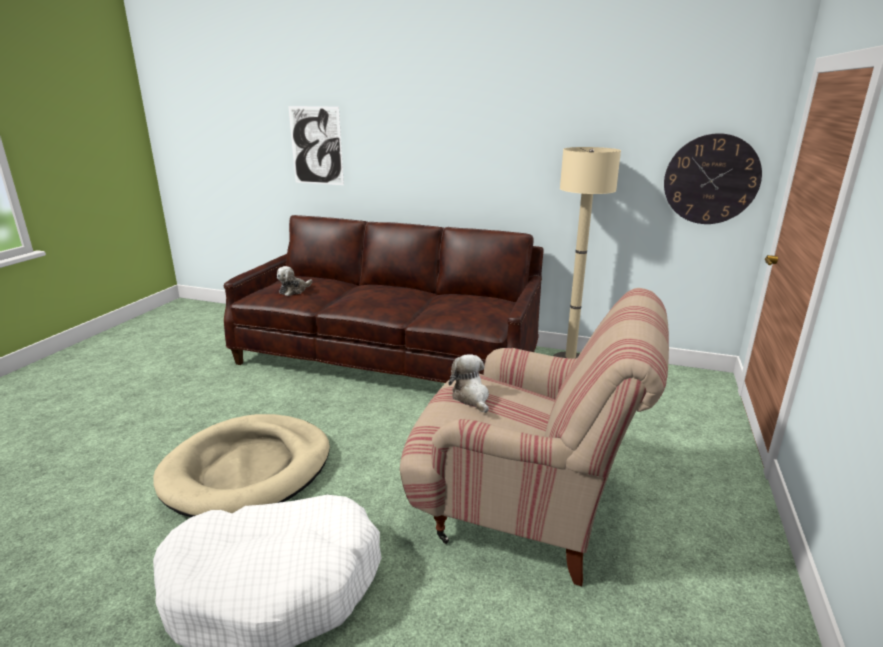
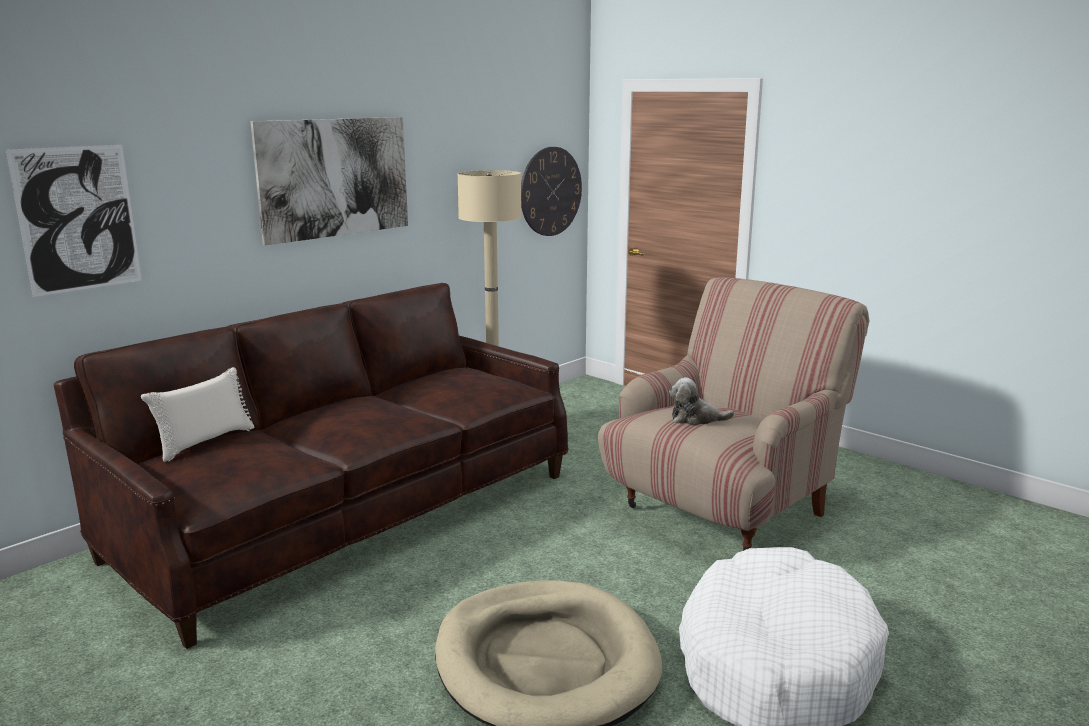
camera: 65 degrees left, 5 degrees down
plush toy [277,266,312,296] -> none
none -> white pillow [141,367,254,462]
none -> picture [251,117,408,246]

